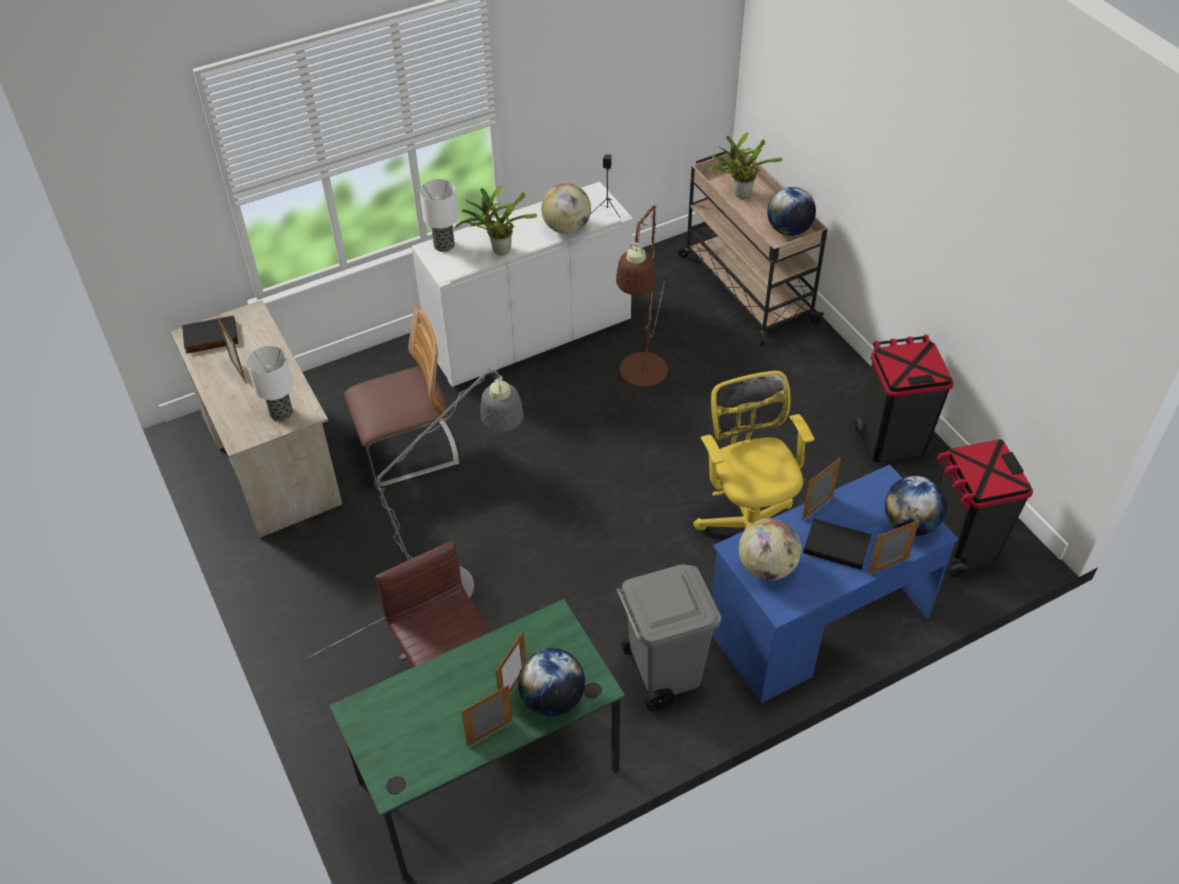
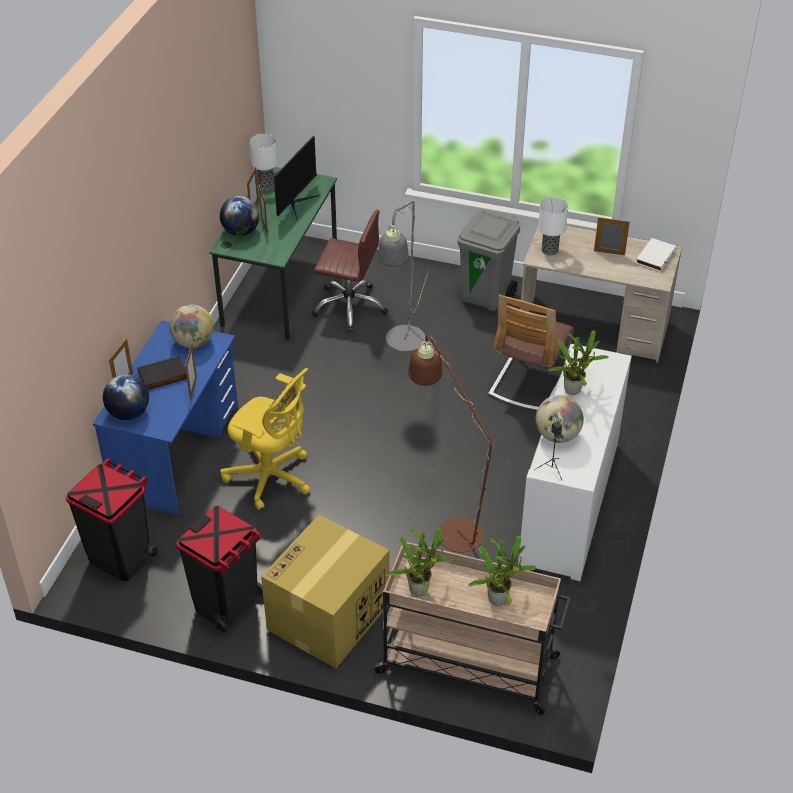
camera: 135 degrees right, 5 degrees down
black book [182,316,238,354] -> white book [636,238,676,272]
table lamp [420,179,458,252] -> table lamp moved to [249,134,278,190]
grey trash can [617,564,722,711] -> grey trash can moved to [458,211,520,311]
globe [767,187,816,236] -> potted plant [386,527,454,596]
none -> cardboard box [261,515,390,668]
none -> monitor [274,136,319,220]

